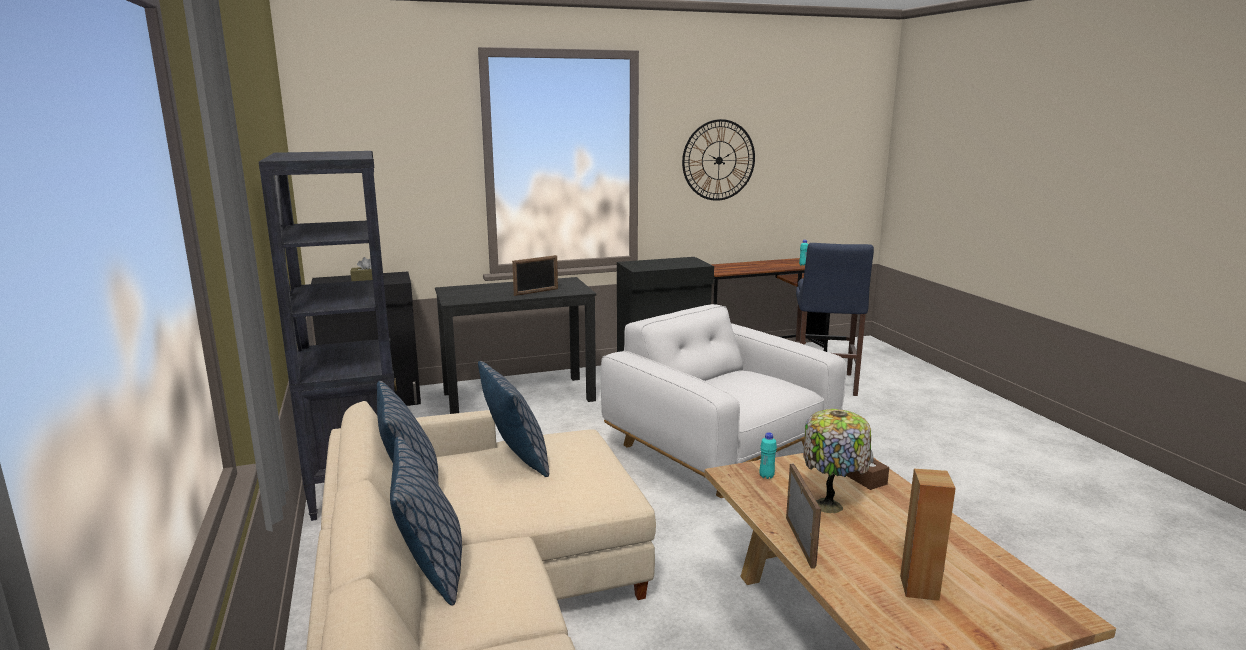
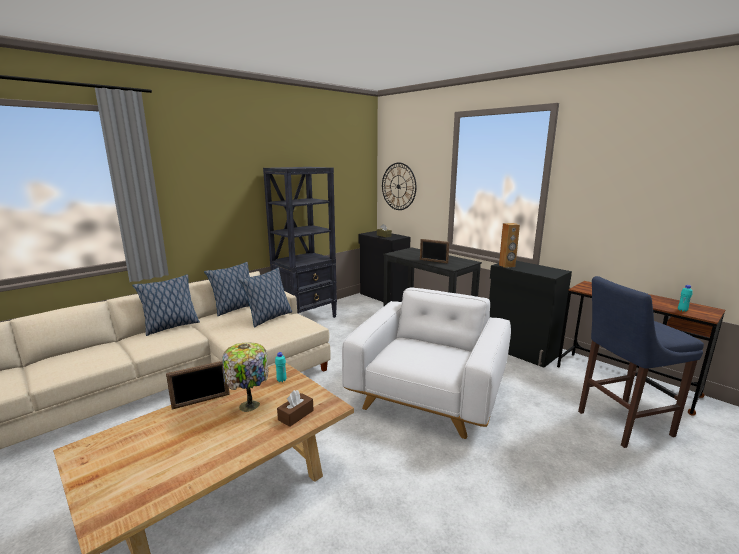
camera: 65 degrees right, 0 degrees up
wall clock [682,119,755,201] -> wall clock moved to [382,163,416,210]
brown speaker [900,469,956,601] -> brown speaker moved to [499,223,520,268]

